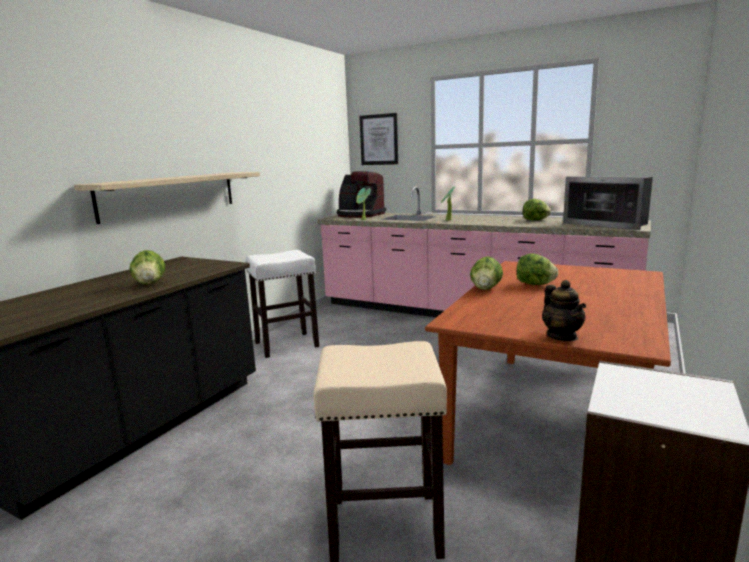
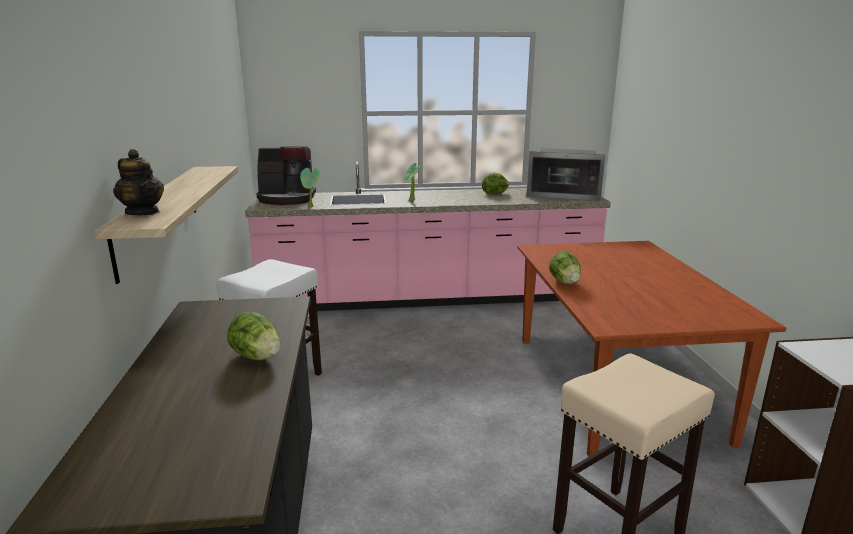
camera: 35 degrees left, 5 degrees up
picture [359,113,398,165] -> none
lettuce [516,254,558,285] -> none
teapot [542,280,586,341] -> teapot moved to [113,149,164,215]

